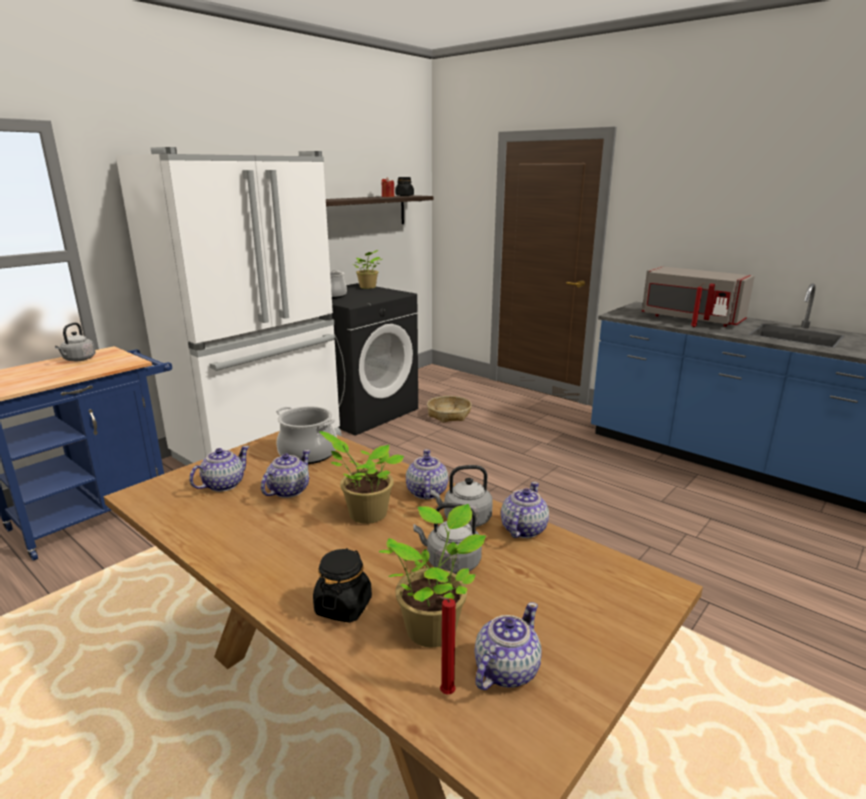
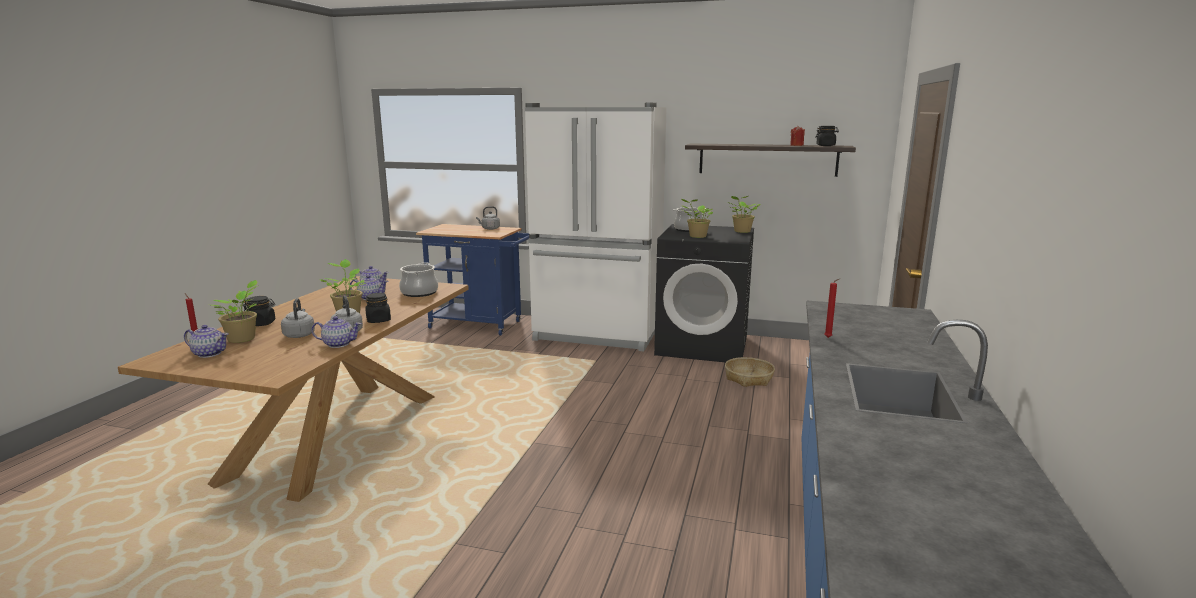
camera: 65 degrees right, 5 degrees down
teapot [406,449,448,500] -> black jar [365,293,391,323]
grey microwave [642,266,755,327] -> none
none -> potted plant [681,199,713,238]

